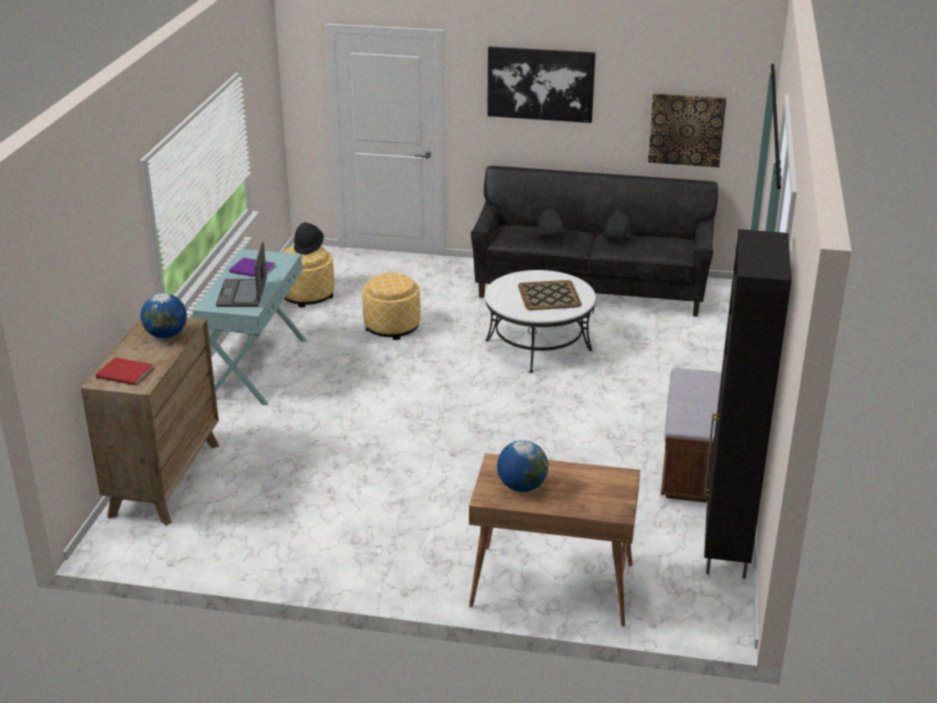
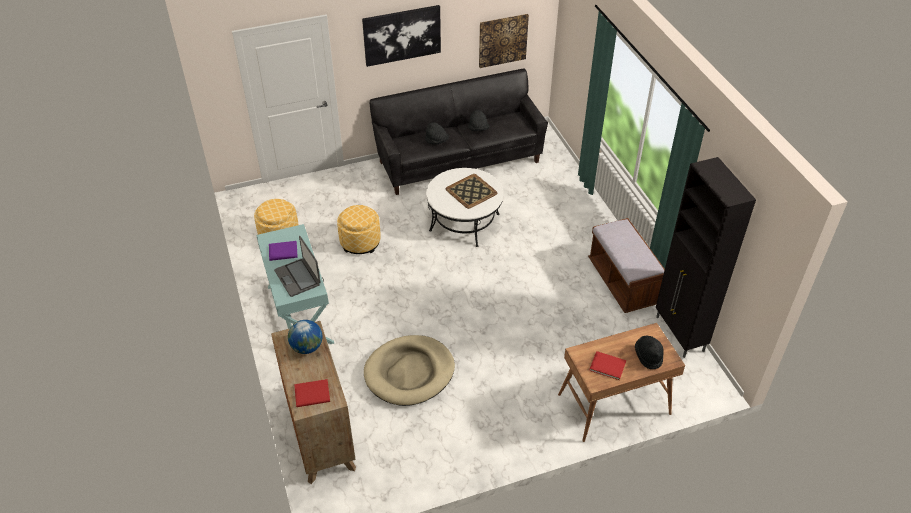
camera: 30 degrees left, 15 degrees up
black hat [294,222,324,255] -> black hat moved to [635,336,664,369]
globe [497,440,548,492] -> red book [589,351,626,380]
none -> beige dog bed [364,335,455,406]

